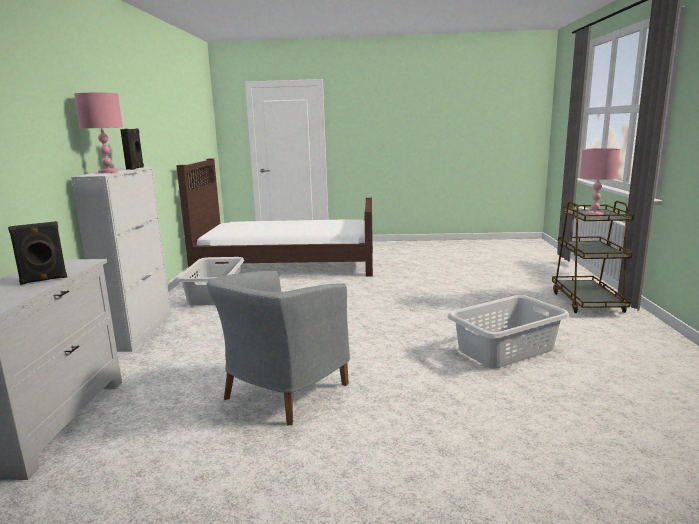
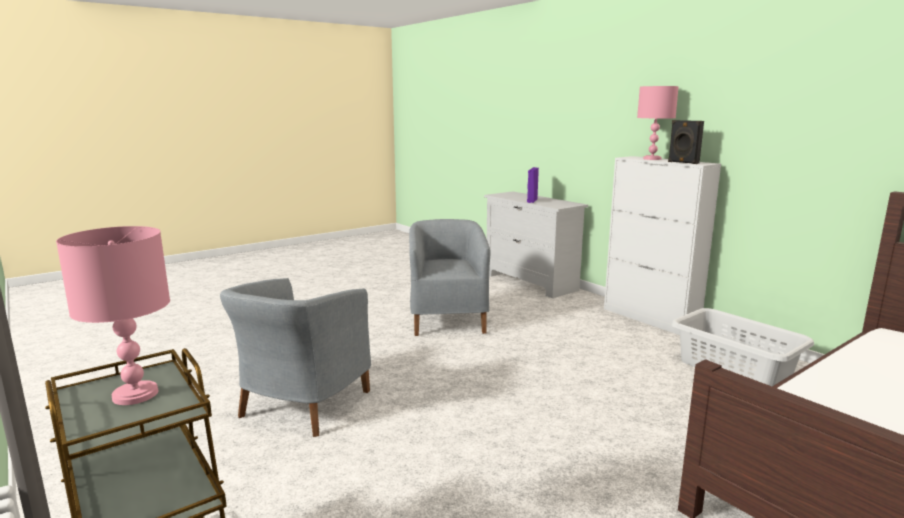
camera: 140 degrees right, 0 degrees up
black speaker [8,221,67,285] -> purple speaker [527,167,539,203]
grey laundry basket [448,295,569,369] -> grey armchair [220,278,371,437]

